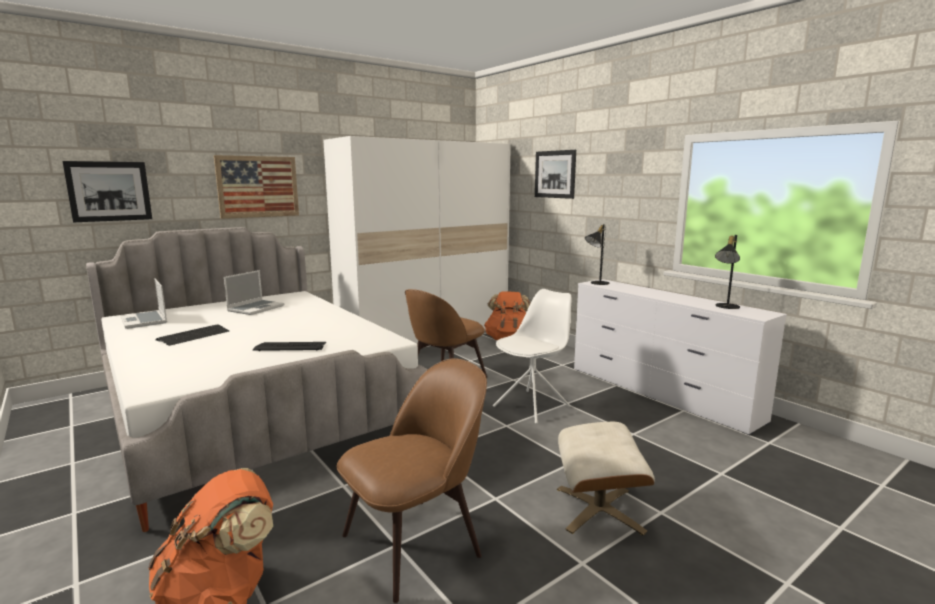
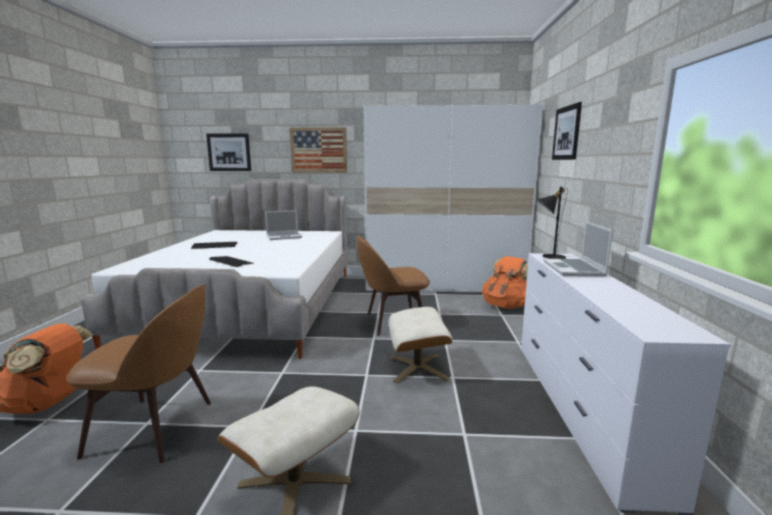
camera: 40 degrees right, 0 degrees up
laptop [121,278,167,329] -> laptop moved to [543,221,613,277]
white chair [493,289,572,424] -> beige ottoman [389,307,452,383]
black table lamp [715,235,740,309] -> none

